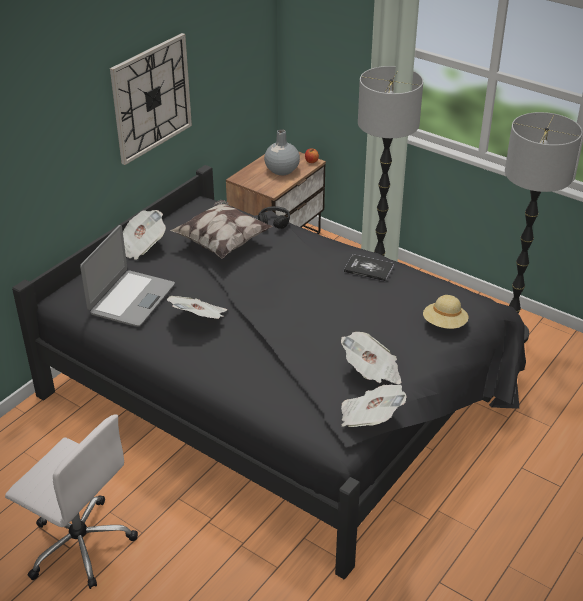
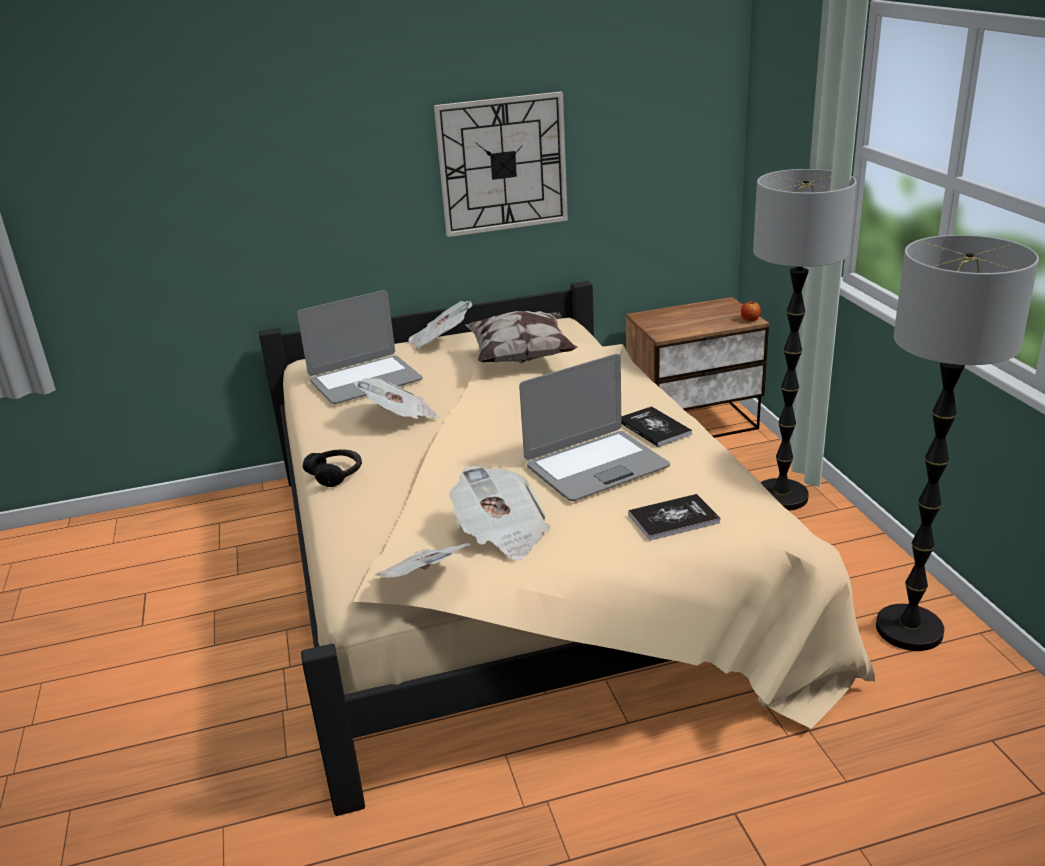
camera: 40 degrees right, 10 degrees down
white office chair [5,415,138,589] -> none
black bed [12,165,526,579] -> beige bed [259,281,875,816]
black headphones [258,206,290,229] -> black headphones moved to [303,449,362,487]
grey vase [264,129,300,175] -> none
beige hat [423,295,469,329] -> book [628,494,720,541]
none -> laptop [519,354,670,501]

